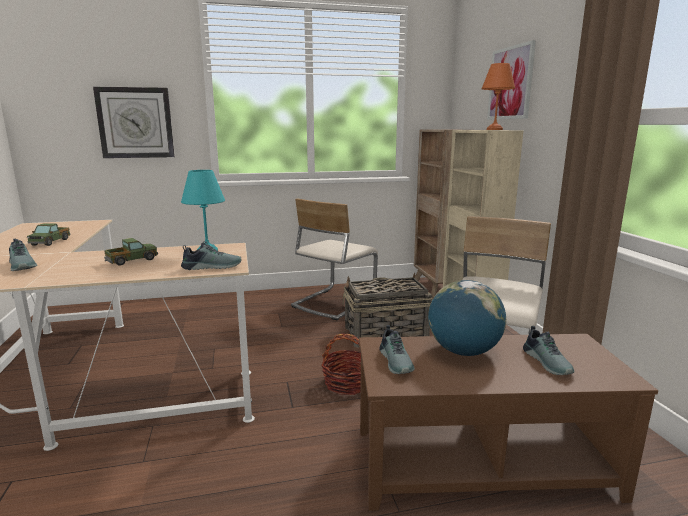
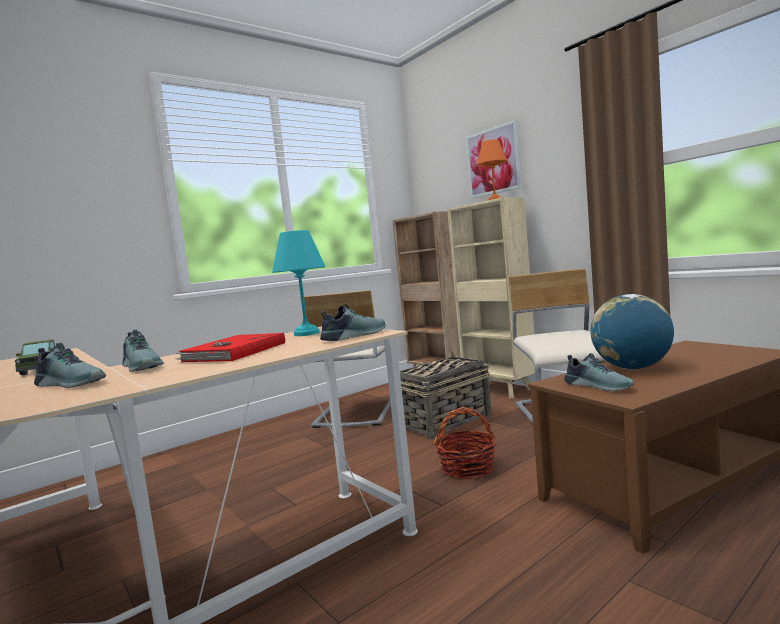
camera: 25 degrees left, 10 degrees down
wall clock [93,87,175,158] -> none
toy truck [104,238,158,266] -> red book [176,333,285,362]
shoe [523,326,575,375] -> shoe moved to [122,329,164,372]

